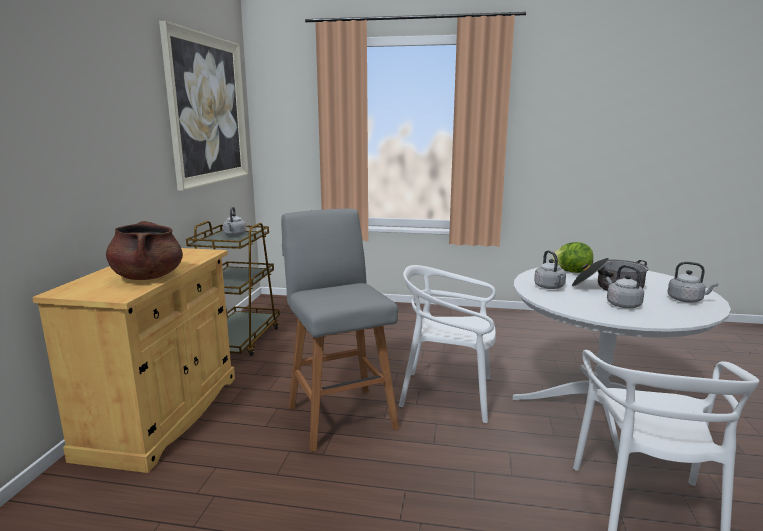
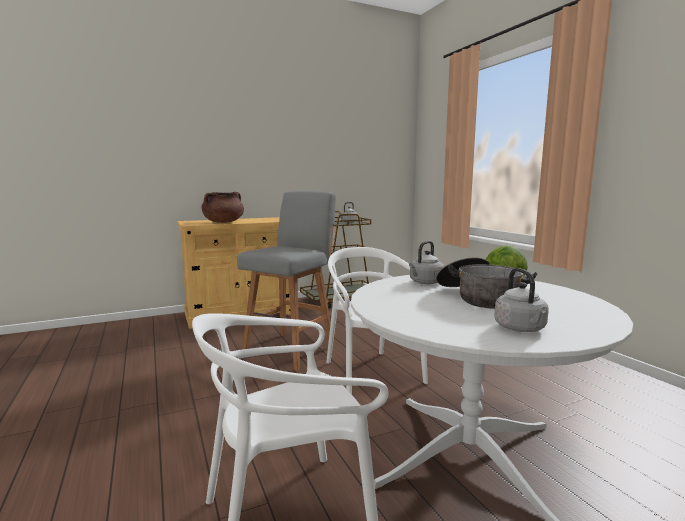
camera: 55 degrees right, 5 degrees down
picture [159,21,249,191] -> none
grey kettle [606,265,644,308] -> none

